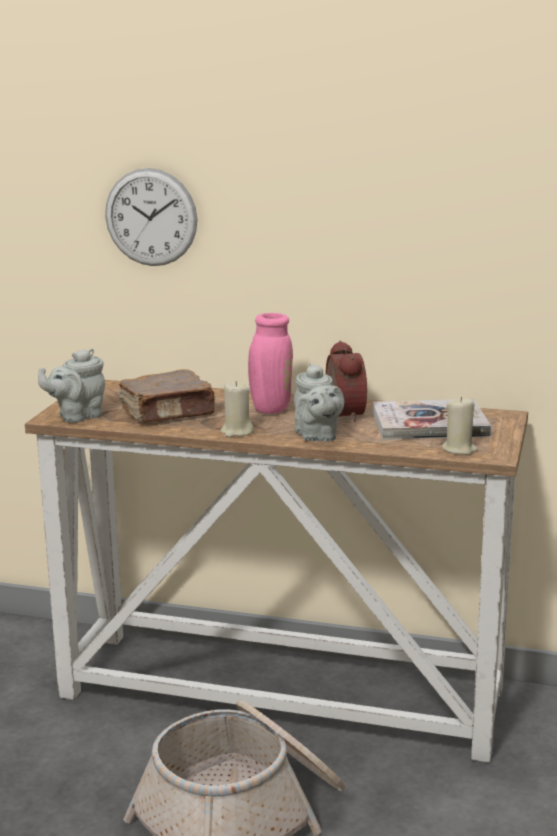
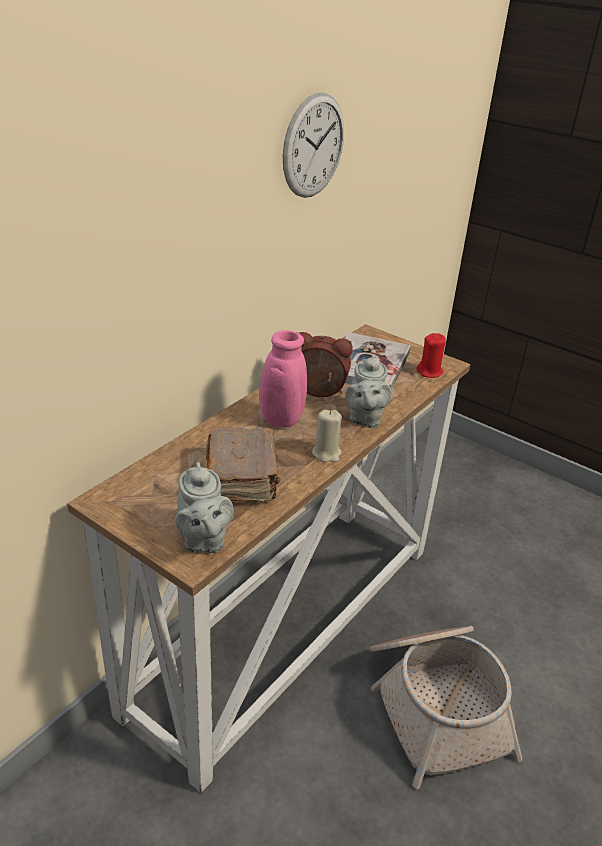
camera: 70 degrees left, 15 degrees up
wall clock [105,168,197,266] -> wall clock moved to [283,93,344,198]
grey teapot [294,363,344,441] -> grey teapot turned 90 degrees clockwise [345,354,392,428]
beige candle [442,397,478,455] -> red candle [416,333,446,378]

